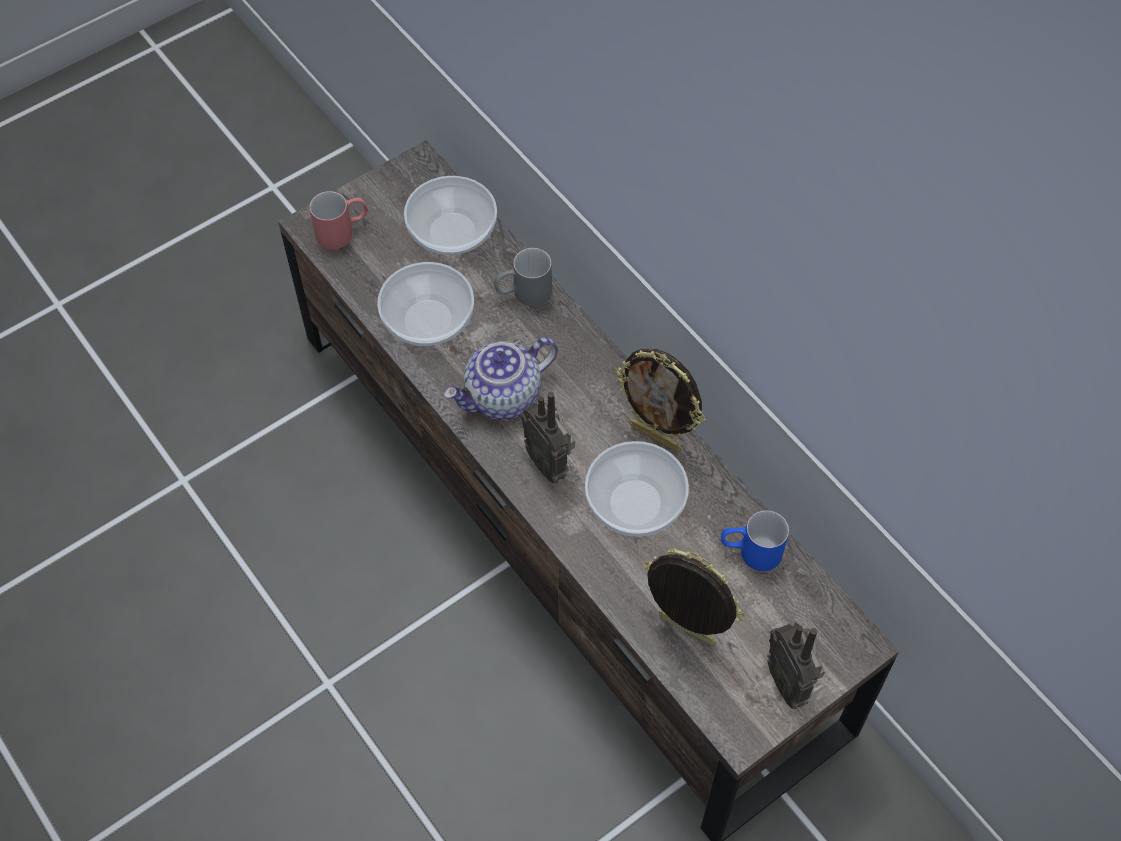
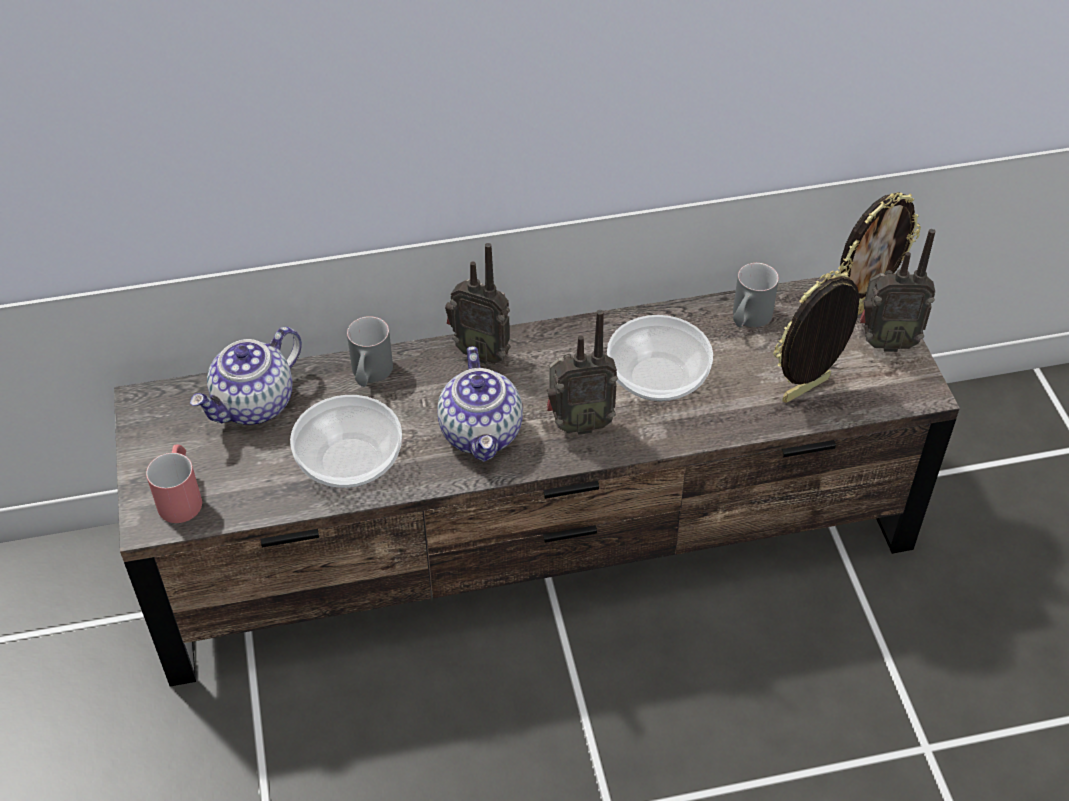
camera: 65 degrees left, 10 degrees down
bowl [404,176,497,255] -> teapot [190,327,302,425]
picture frame [614,349,705,452] -> picture frame moved to [838,192,921,315]
blue mug [721,510,789,571] -> grey mug [733,263,779,327]
none -> radio [445,243,511,364]

